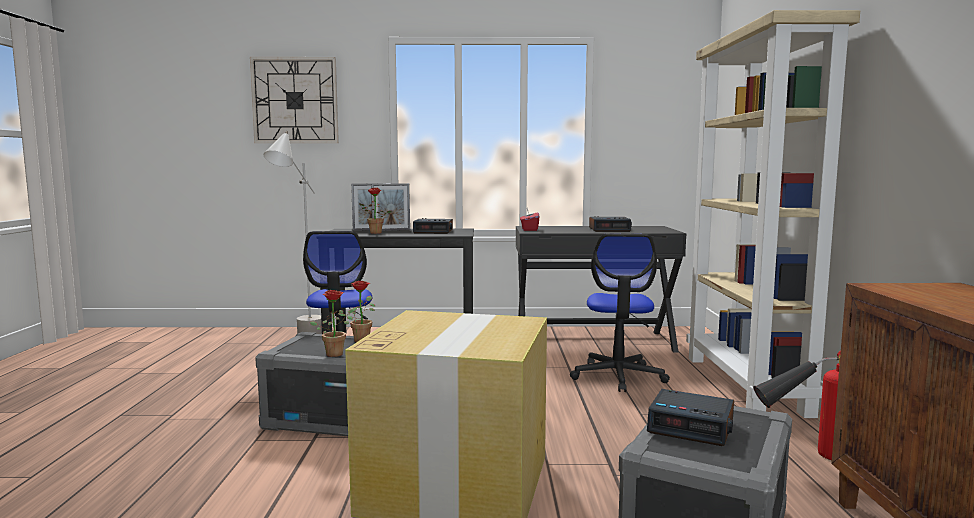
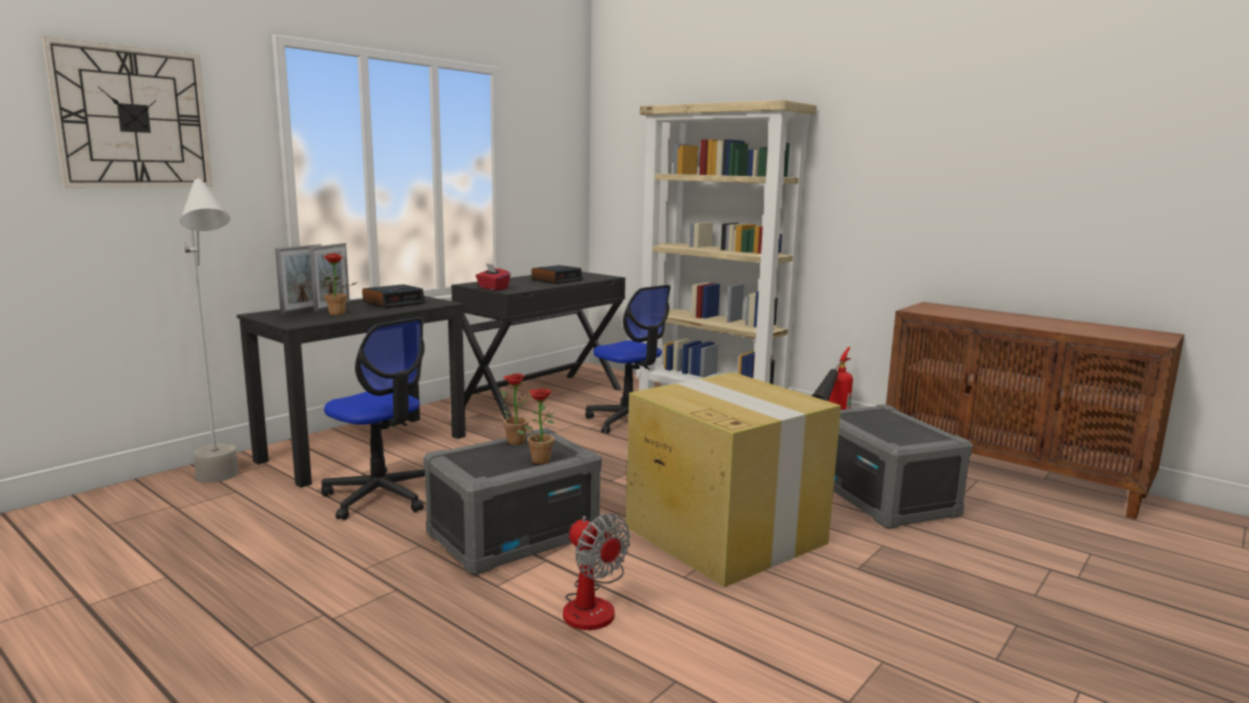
camera: 50 degrees left, 5 degrees up
alarm clock [647,389,734,446] -> none
none -> fan [563,513,630,630]

